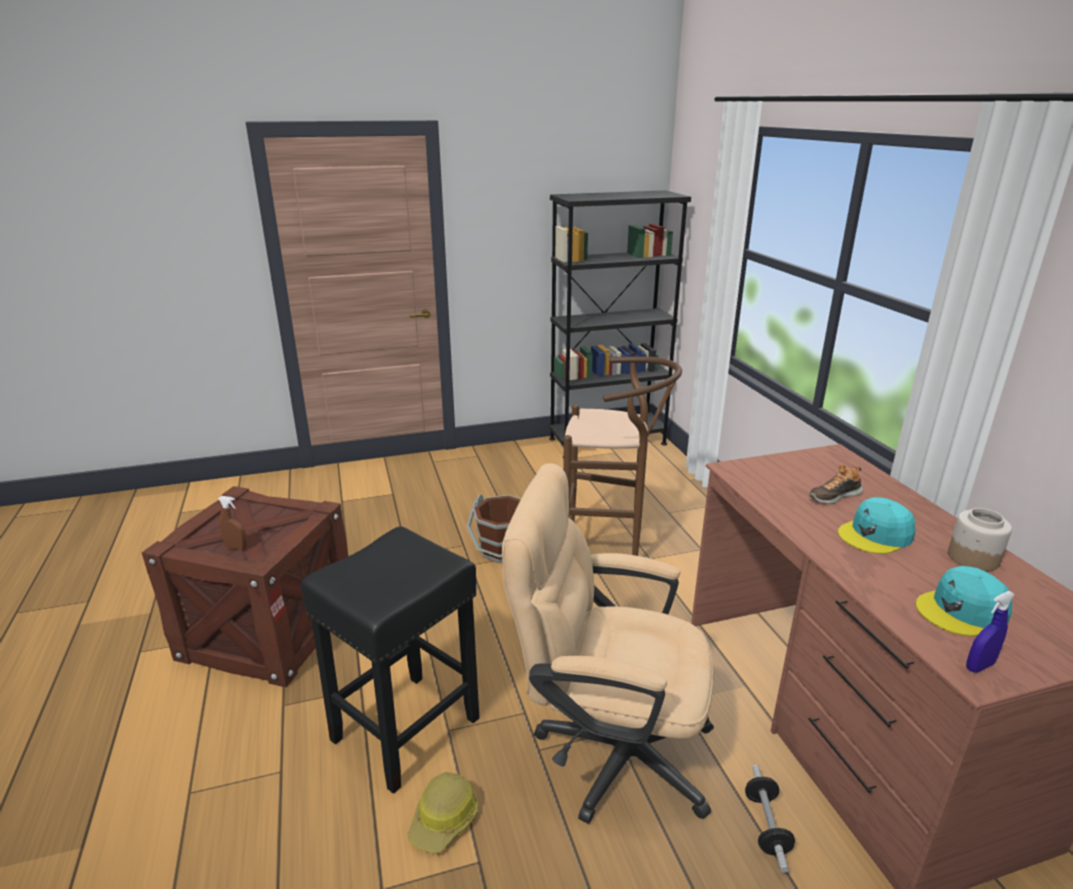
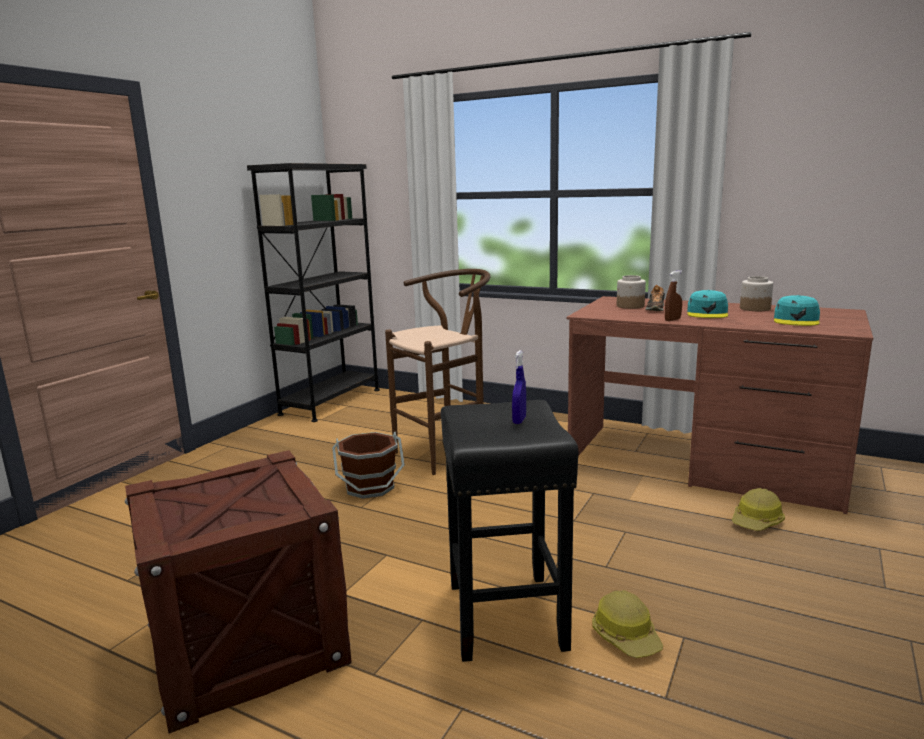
camera: 45 degrees left, 10 degrees down
brown spray bottle [218,496,247,550] -> brown spray bottle moved to [665,271,682,321]
beige office chair [502,463,714,824] -> none
dumbbell [745,765,795,872] -> hard hat [732,488,785,531]
blue spray bottle [966,591,1015,673] -> blue spray bottle moved to [512,350,526,424]
none -> jar [617,275,646,309]

